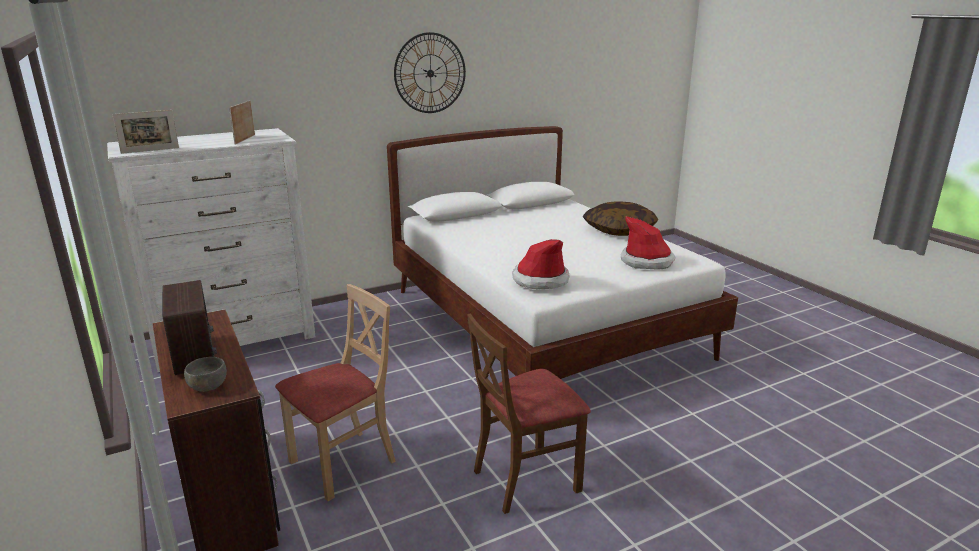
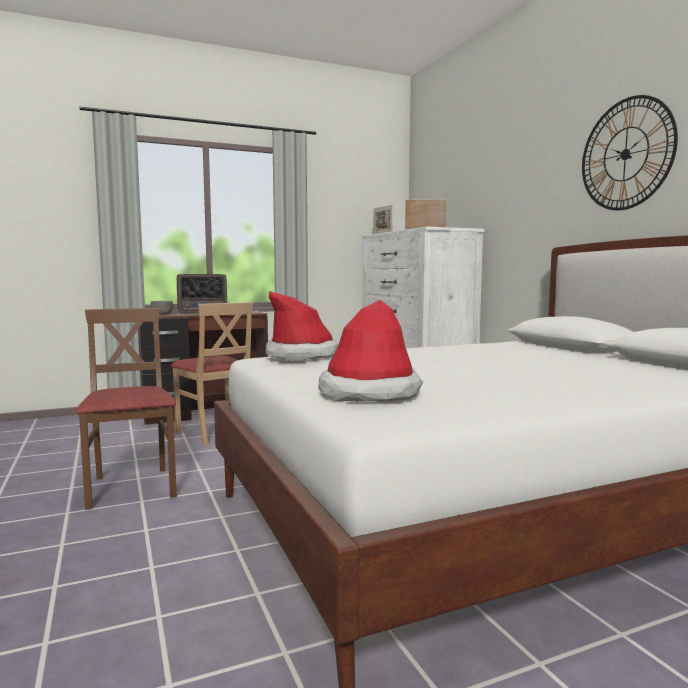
camera: 95 degrees right, 15 degrees down
pillow [583,201,658,236] -> none

